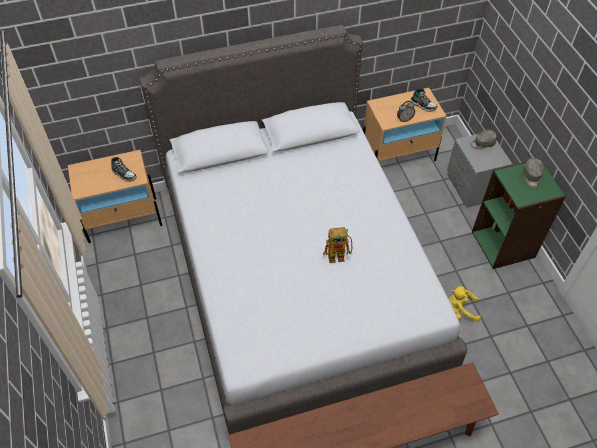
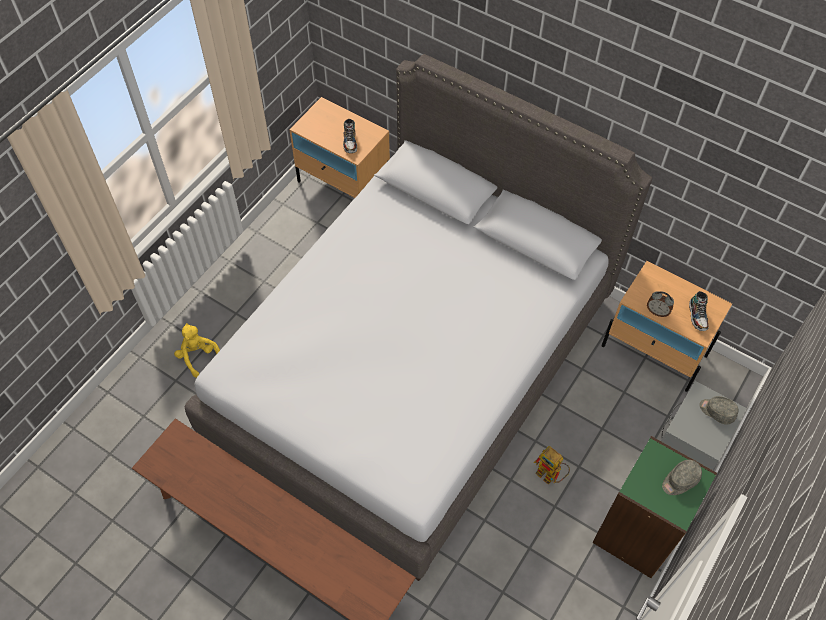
camera: 50 degrees right, 5 degrees up
toy robot [323,227,352,263] -> toy robot moved to [534,446,570,485]
yellow plush toy [449,286,481,322] -> yellow plush toy moved to [174,323,220,378]

